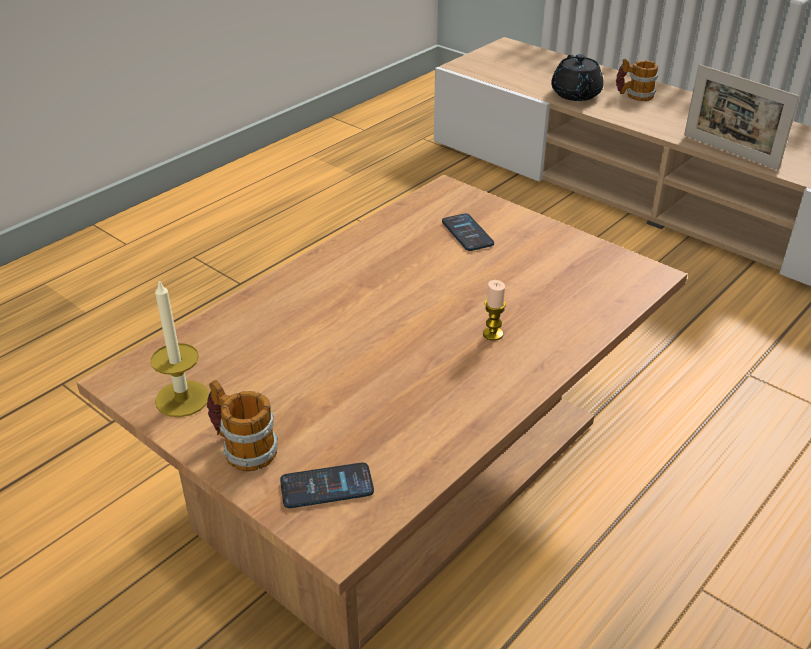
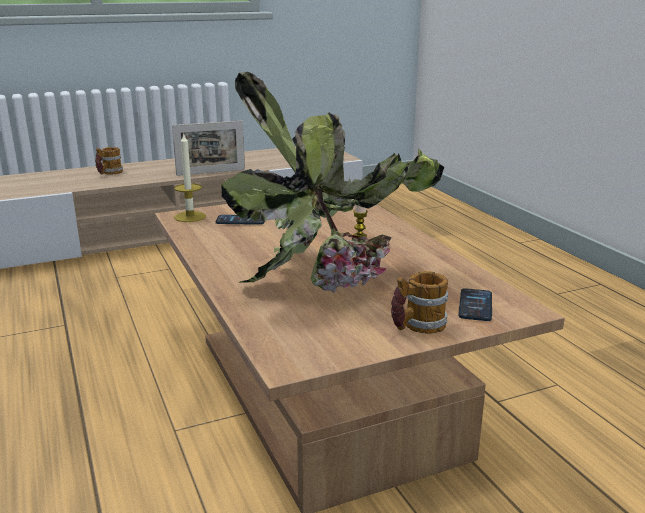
camera: 65 degrees left, 15 degrees down
candle [150,280,209,417] -> candle moved to [174,132,206,222]
black teapot [551,54,604,101] -> none
none -> potted plant [222,72,444,293]

